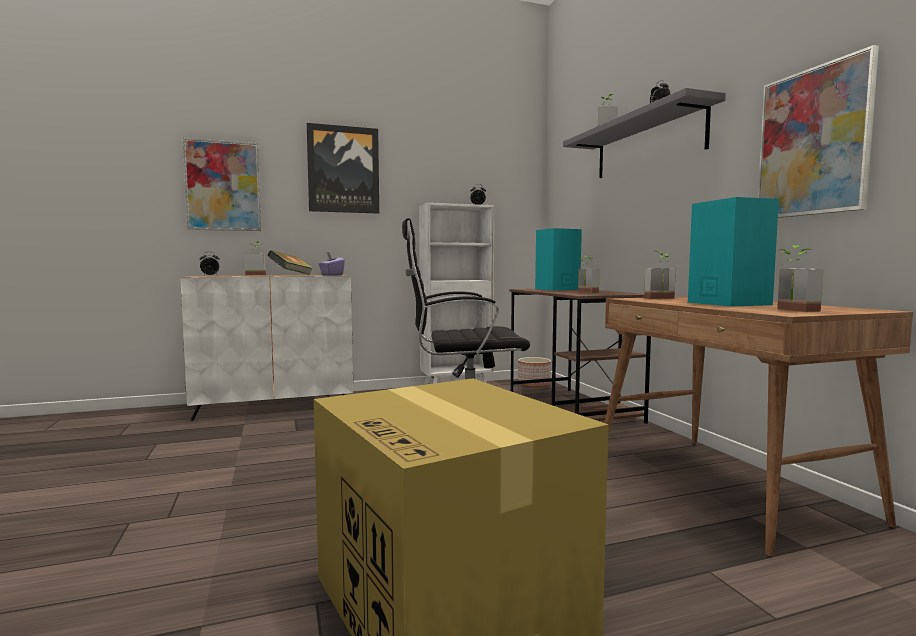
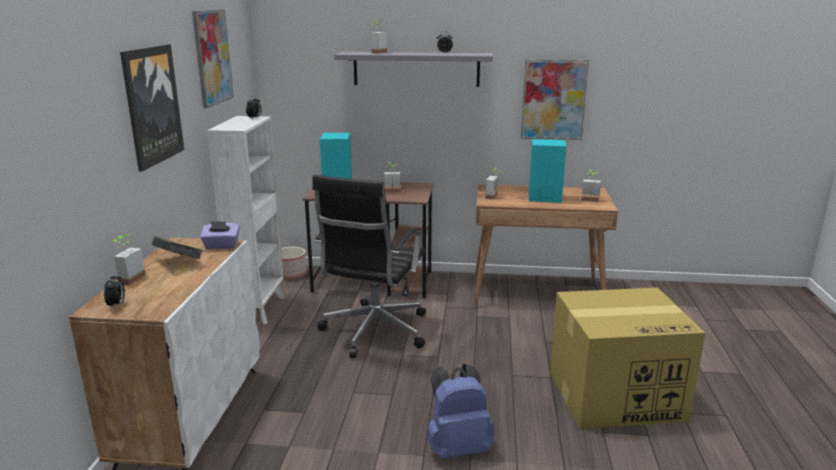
camera: 65 degrees left, 15 degrees up
picture [183,138,261,231] -> picture moved to [192,9,234,108]
none -> blue backpack [428,363,494,459]

